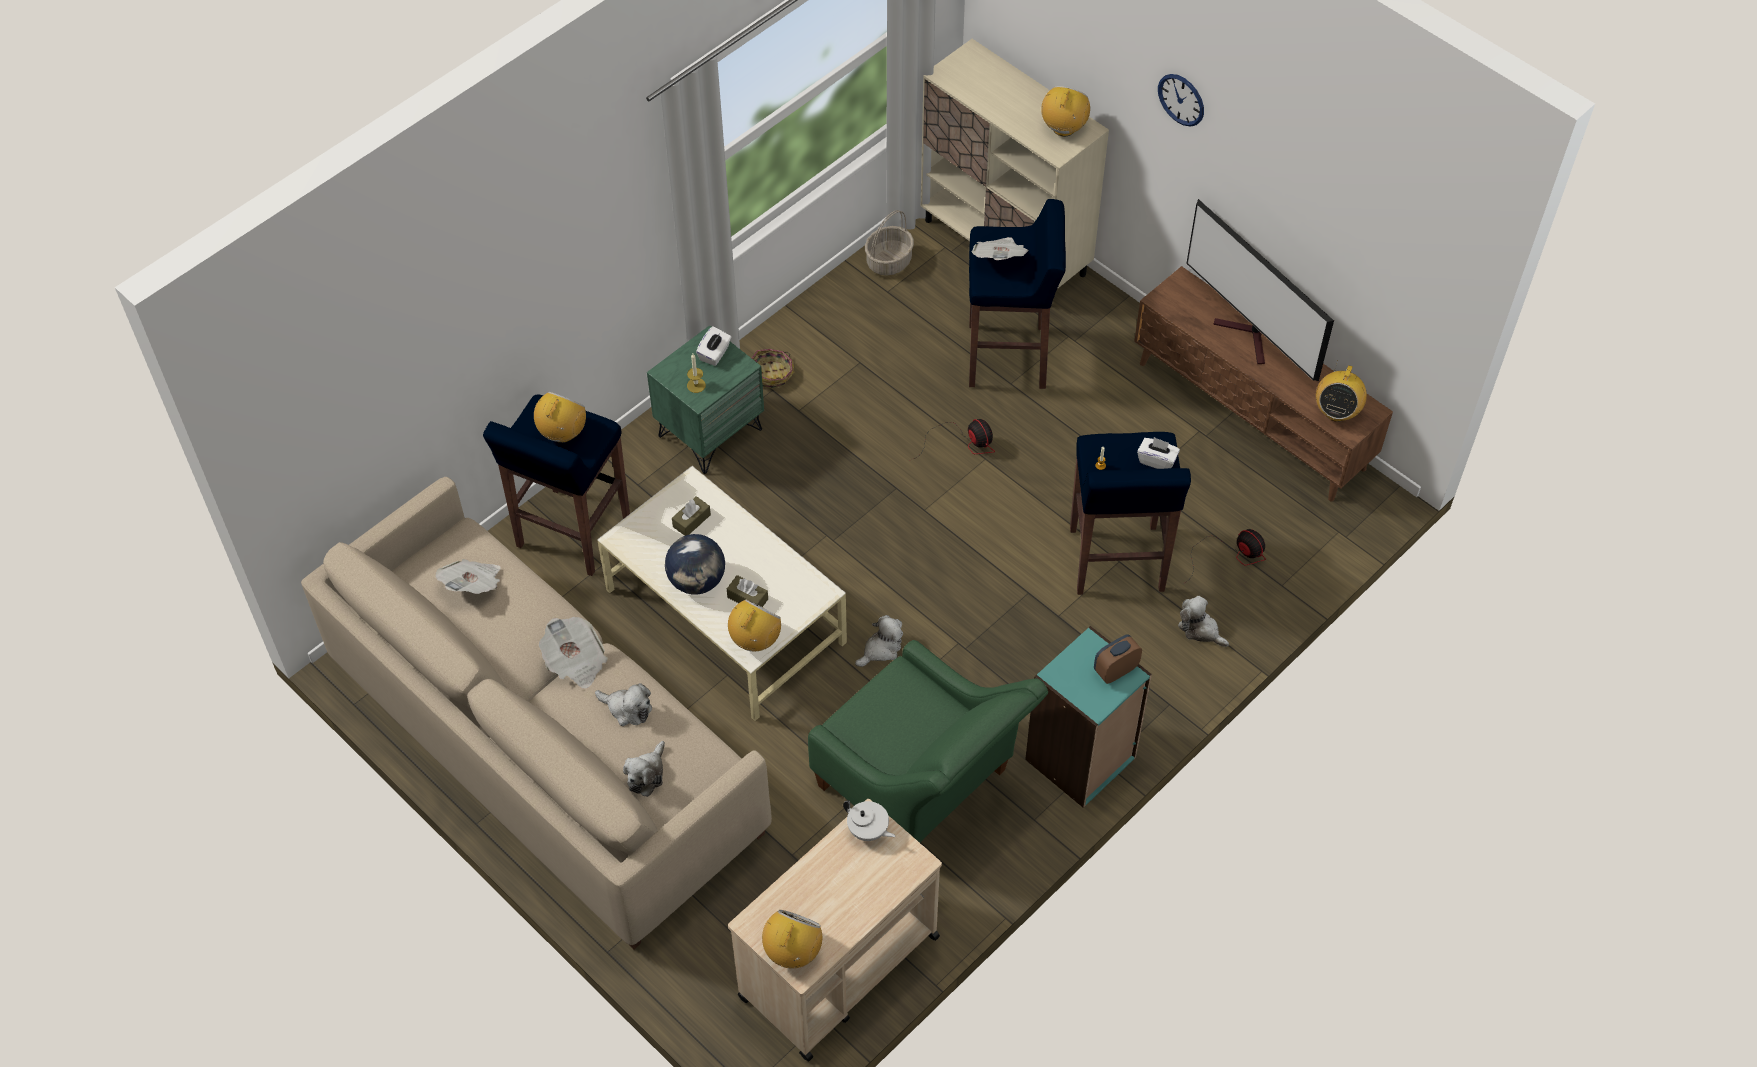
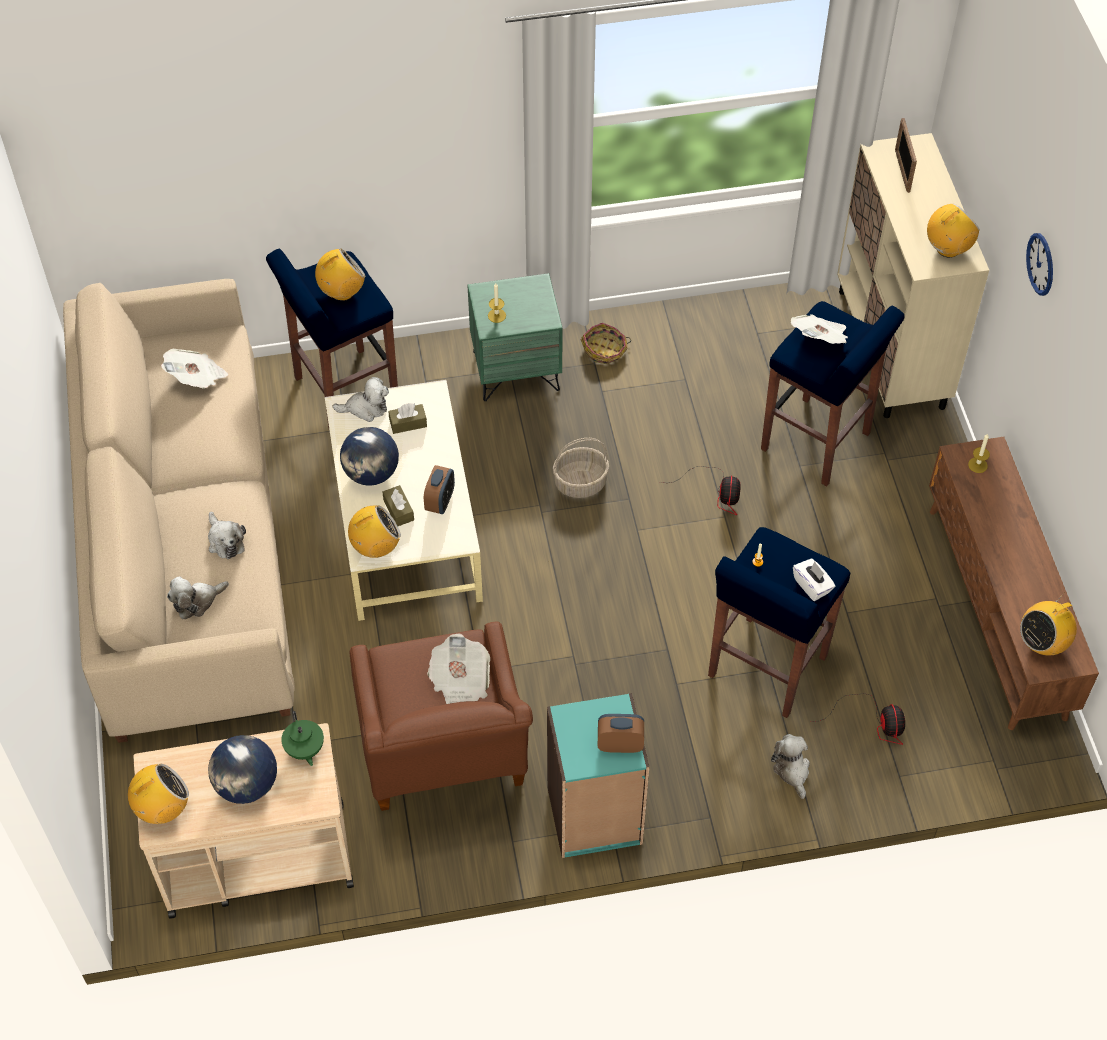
camera: 35 degrees right, 0 degrees up
newspaper [539,617,608,689] -> newspaper moved to [428,634,490,704]
white tissue box [696,326,731,366] -> none
green armchair [808,640,1048,843] -> brown armchair [349,622,533,811]
white teapot [843,800,895,841] -> green teapot [281,711,324,766]
plush toy [855,615,903,667] -> plush toy moved to [332,377,389,422]
basket [865,210,914,276] -> basket moved to [553,438,609,498]
television [1186,199,1334,381] -> none
none -> globe [208,735,277,804]
none -> alarm clock [424,465,455,514]
none -> picture frame [895,118,917,193]
none -> candle [968,433,990,473]

